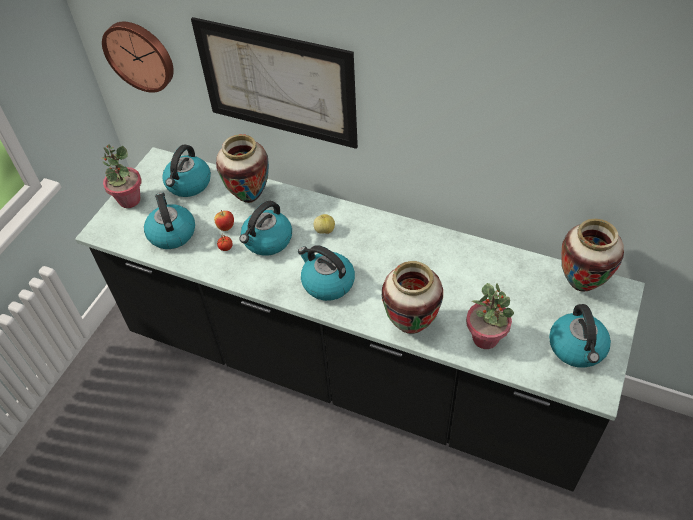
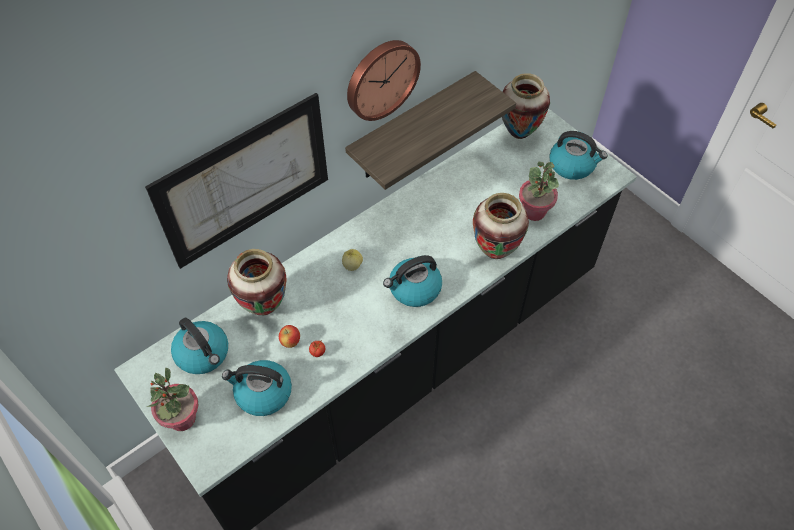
camera: 65 degrees left, 5 degrees up
wall clock [102,22,174,93] -> wall clock moved to [347,40,421,121]
kettle [239,201,292,256] -> none
none -> shelf [345,71,516,190]

